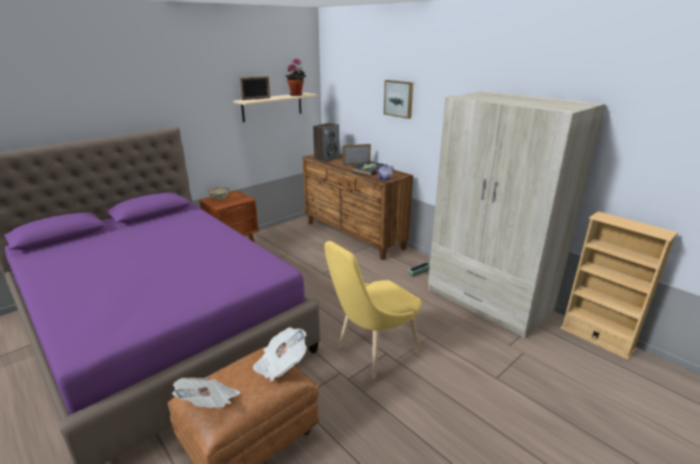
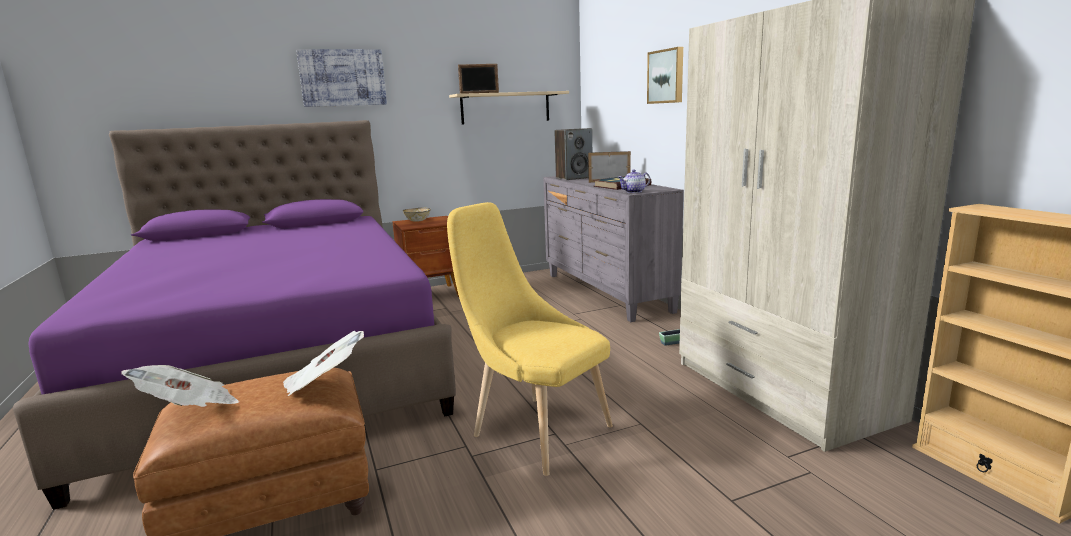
camera: 20 degrees right, 10 degrees down
potted plant [286,58,306,96] -> none
brown dresser [302,154,413,260] -> grey dresser [543,176,684,322]
yellow chair [324,241,421,379] -> yellow chair turned 60 degrees clockwise [447,202,613,476]
none -> picture [296,49,387,107]

